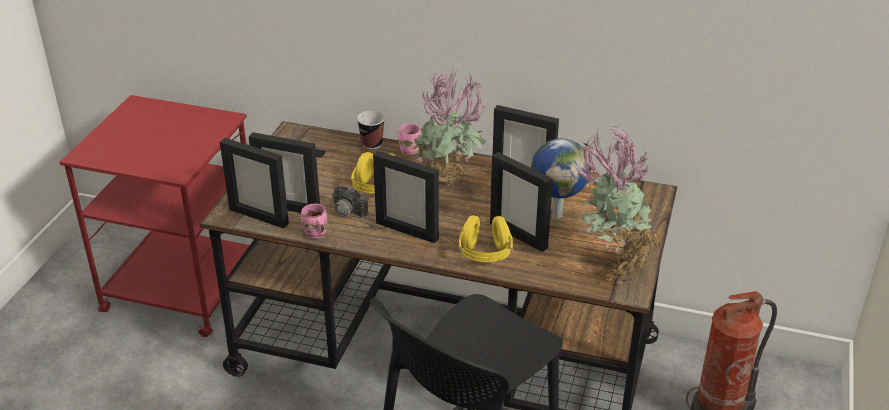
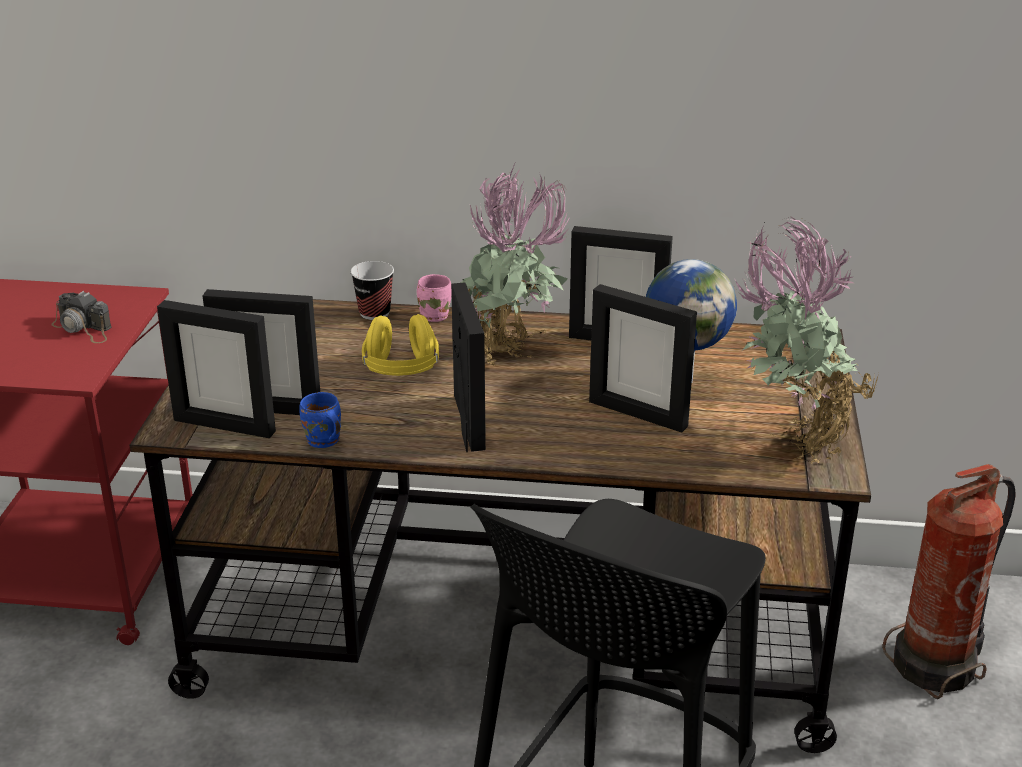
camera: 10 degrees left, 5 degrees down
pink mug [301,204,327,239] -> blue mug [299,392,341,448]
camera [328,186,368,227] -> camera moved to [51,291,112,343]
picture frame [373,151,439,243] -> picture frame turned 120 degrees counterclockwise [451,282,486,452]
yellow headphones [459,215,513,262] -> none

